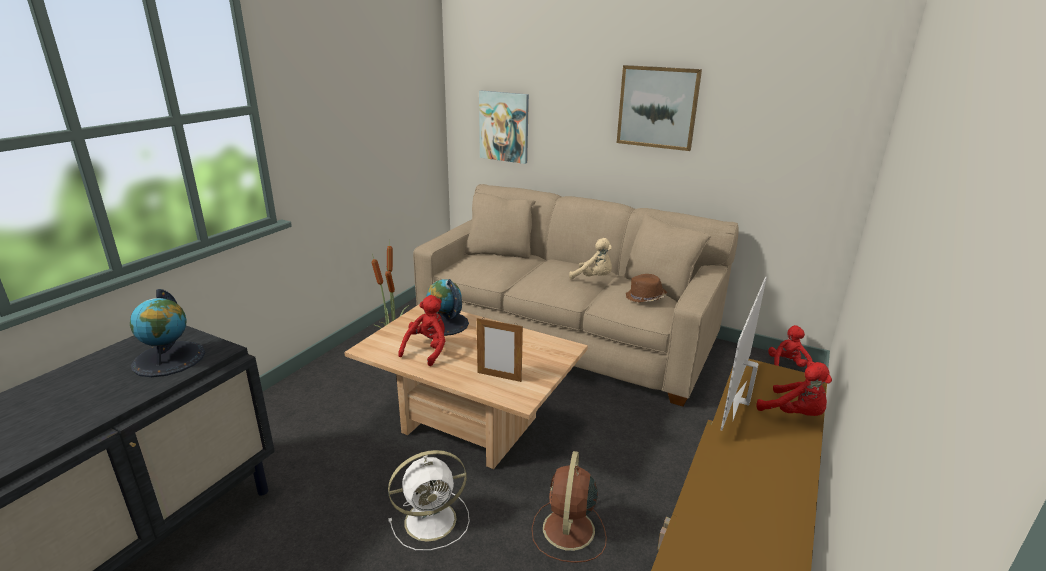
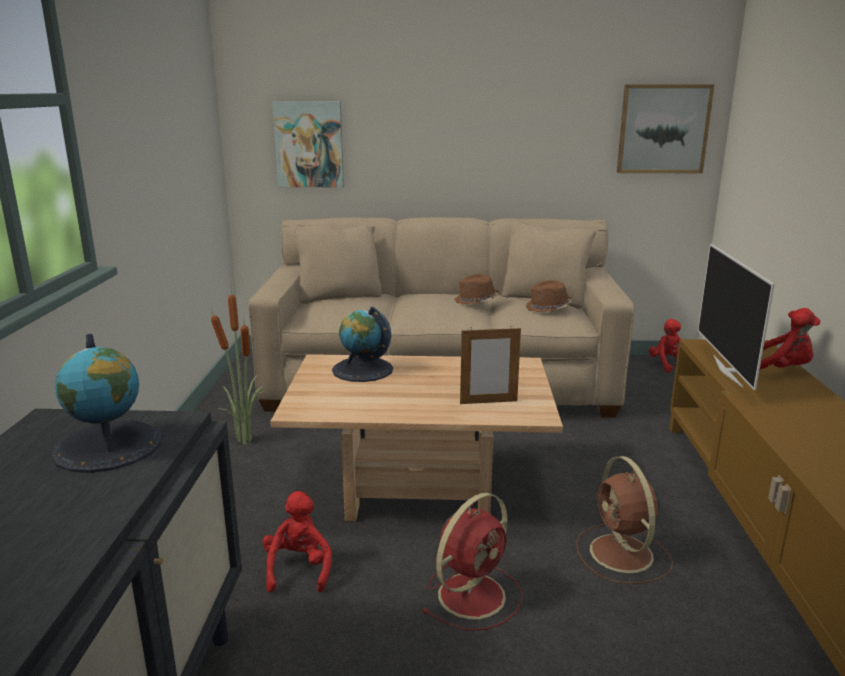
camera: 25 degrees left, 5 degrees down
white fan [388,450,470,550] -> red fan [422,493,522,631]
red plush toy [398,295,445,366] -> red plush toy moved to [262,491,332,592]
beige plush toy [569,238,612,280] -> brown hat [455,274,499,304]
picture [617,65,702,151] -> picture moved to [617,84,714,174]

